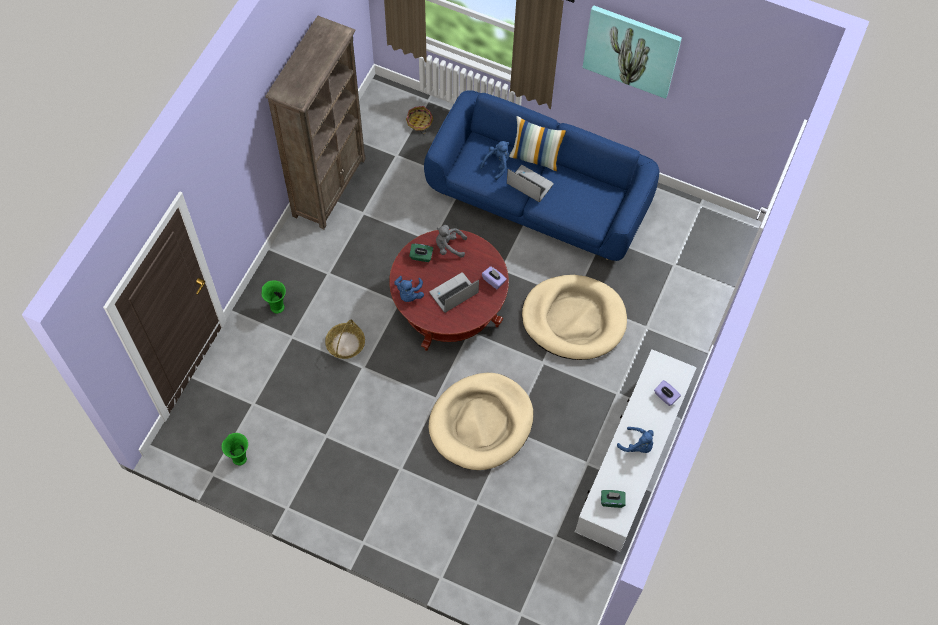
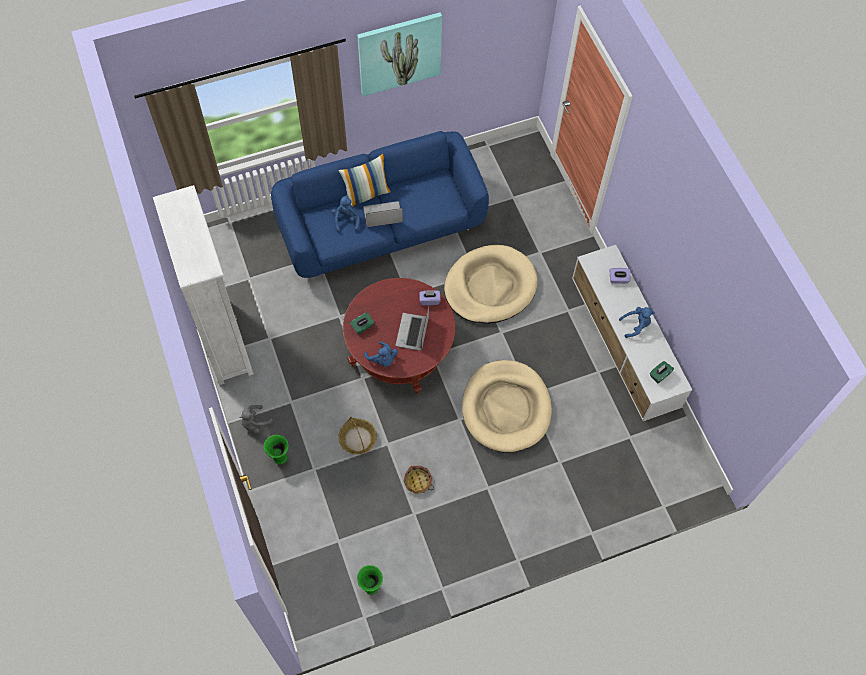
camera: 45 degrees left, 0 degrees up
brown bookcase [265,16,366,229] -> white bookcase [153,185,254,385]
basket [406,106,433,134] -> basket moved to [404,466,434,494]
grey plush toy [436,225,467,258] -> grey plush toy moved to [239,405,273,434]

